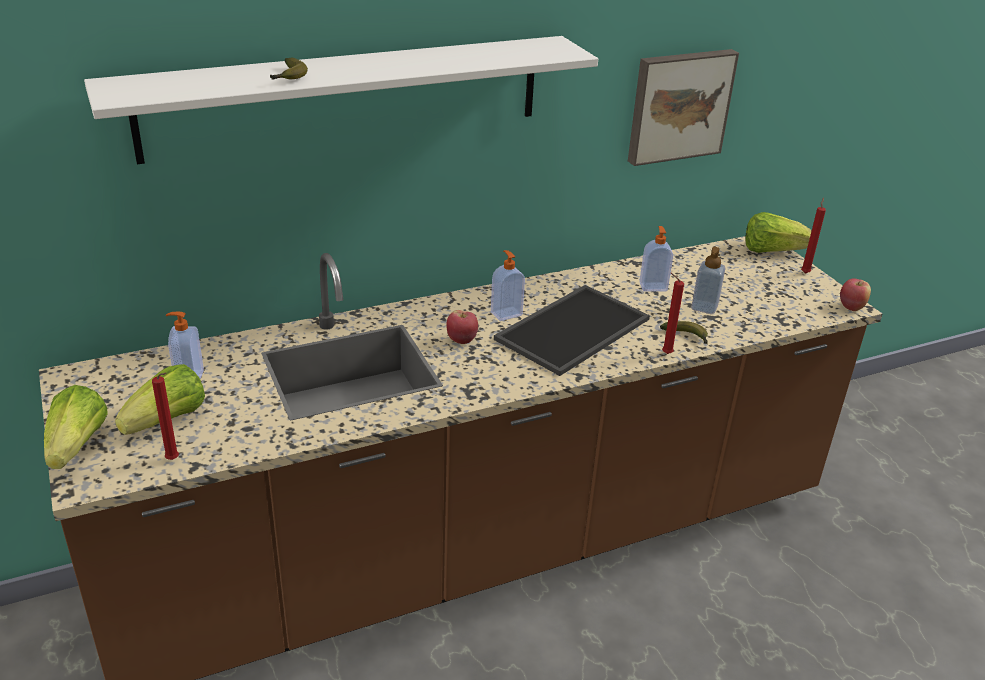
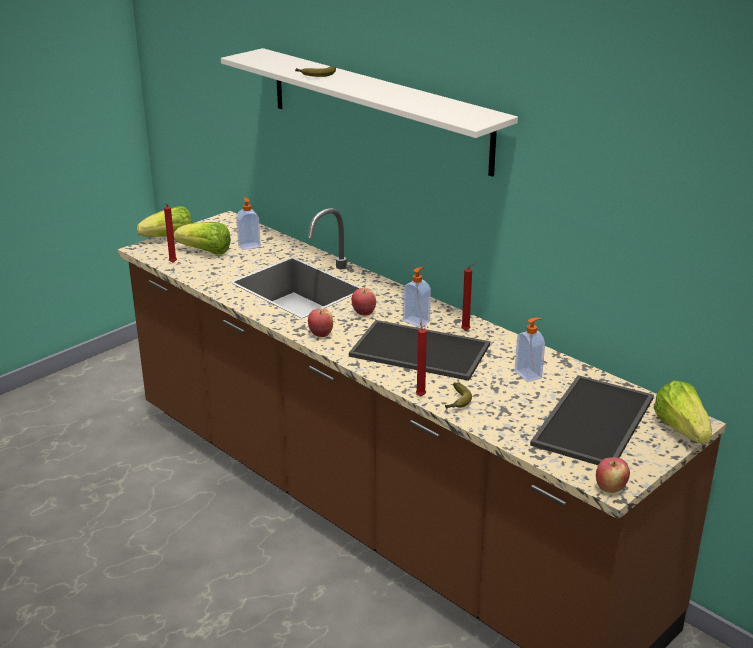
camera: 70 degrees right, 5 degrees down
picture [628,49,739,166] -> none
soap dispenser [691,247,726,314] -> none
red candle [801,198,826,274] -> red candle moved to [461,263,476,331]
none -> apple [308,308,333,337]
none -> tray [530,375,654,465]

